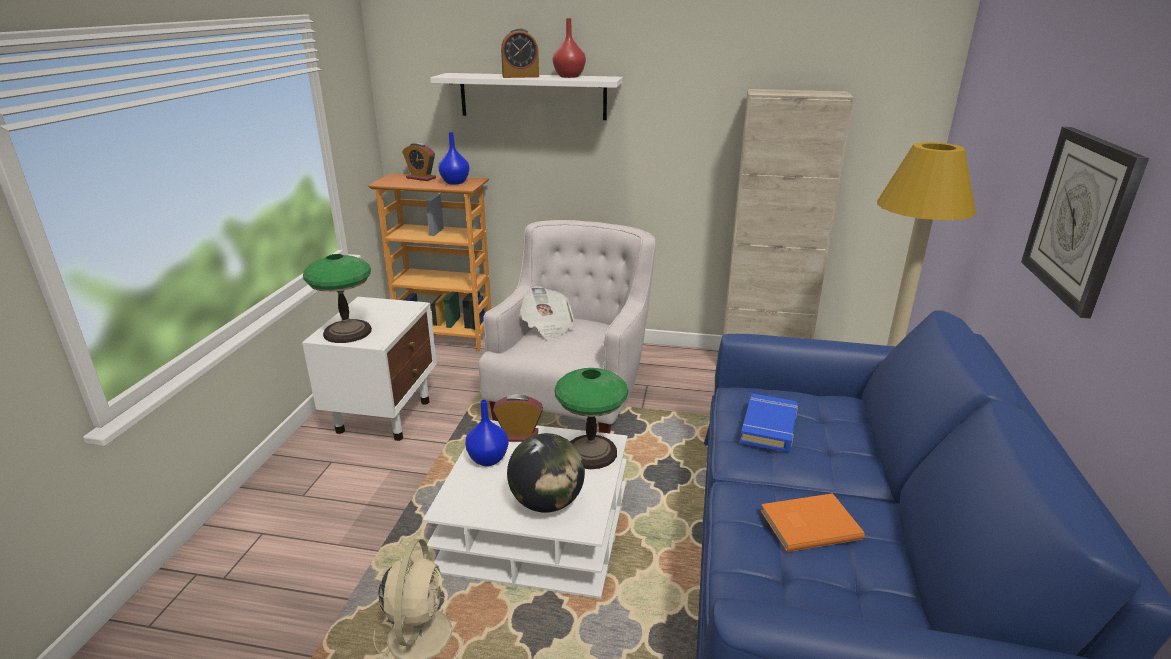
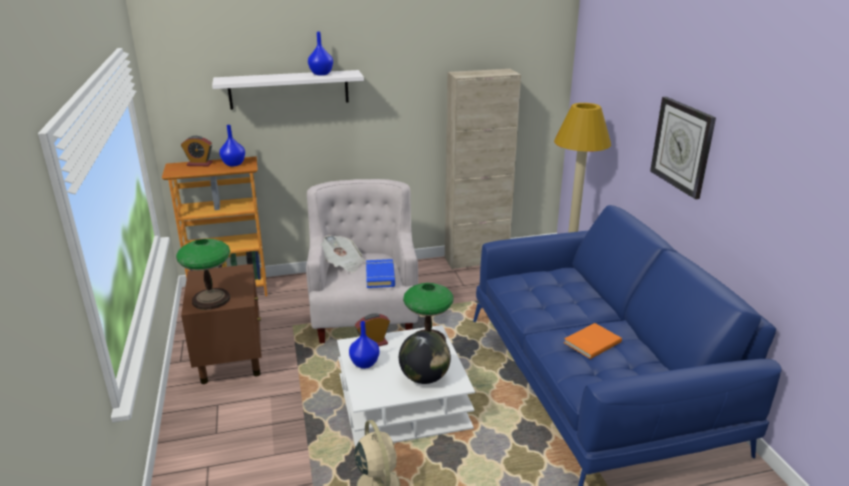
camera: 25 degrees left, 0 degrees up
white nightstand [302,297,437,441] -> brown nightstand [181,264,262,384]
alarm clock [501,28,539,78] -> none
red vase [553,18,586,78] -> blue vase [308,32,333,75]
blue book [740,393,798,452] -> blue book moved to [366,259,395,288]

